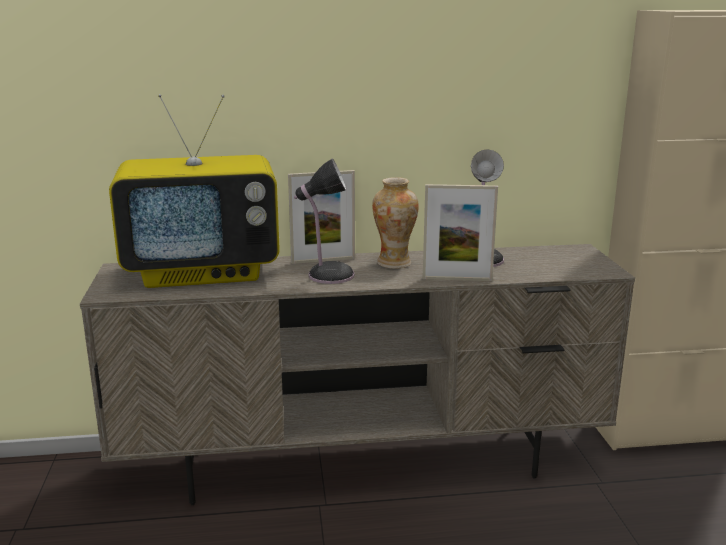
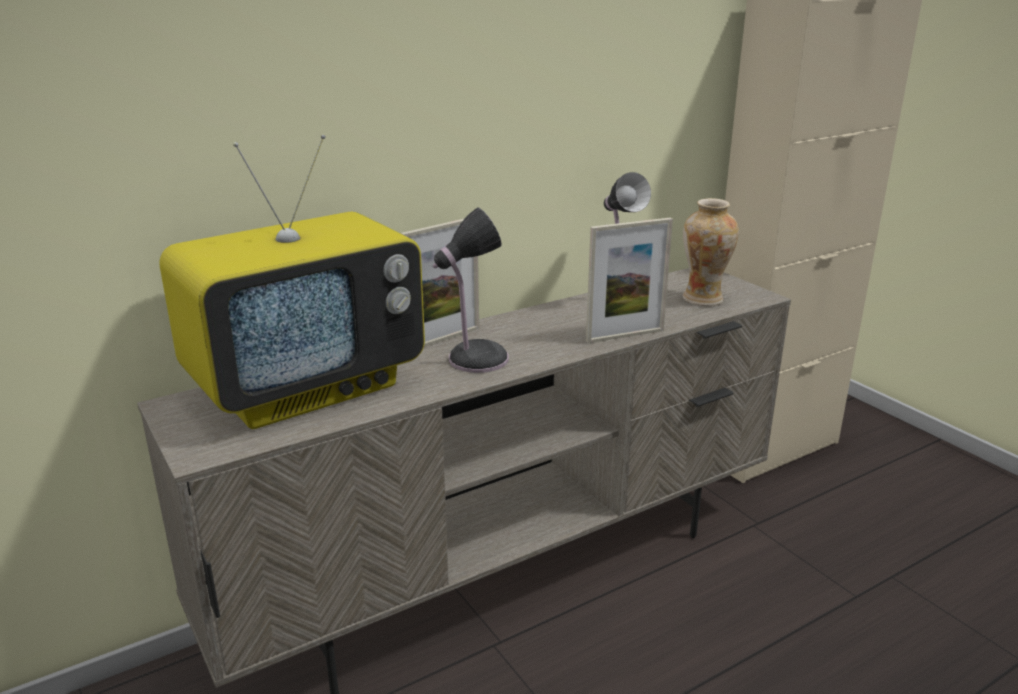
camera: 25 degrees left, 5 degrees up
vase [372,177,419,269] -> vase moved to [683,198,739,306]

